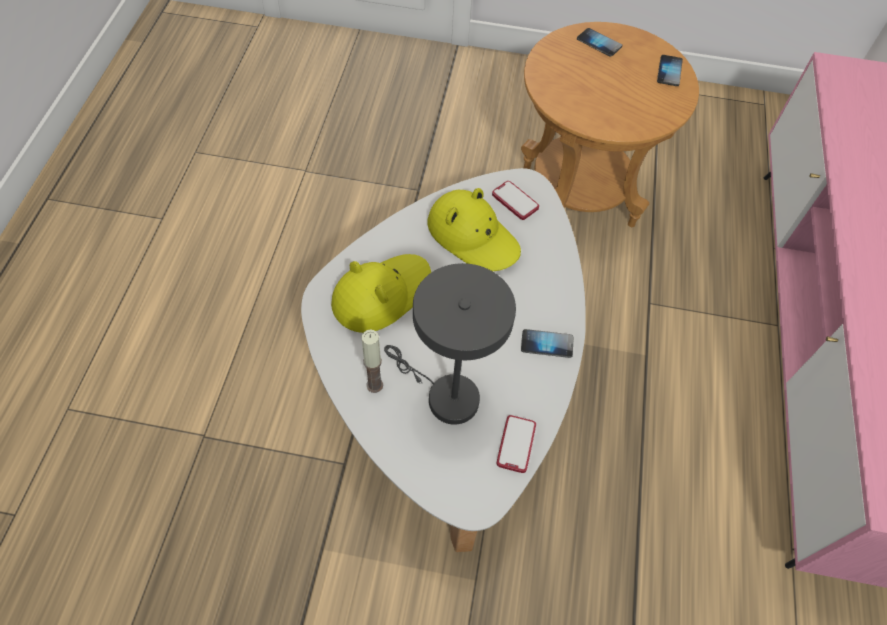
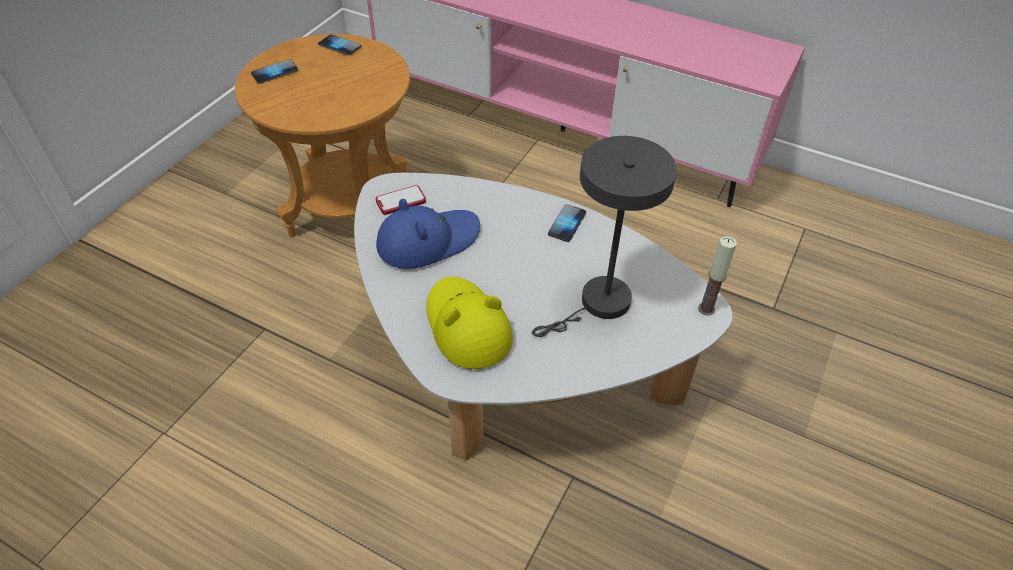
camera: 70 degrees left, 10 degrees down
candle [362,330,383,393] -> candle moved to [698,236,737,316]
yellow hat [427,188,521,271] -> blue hat [376,199,480,269]
phone [496,415,536,473] -> none

